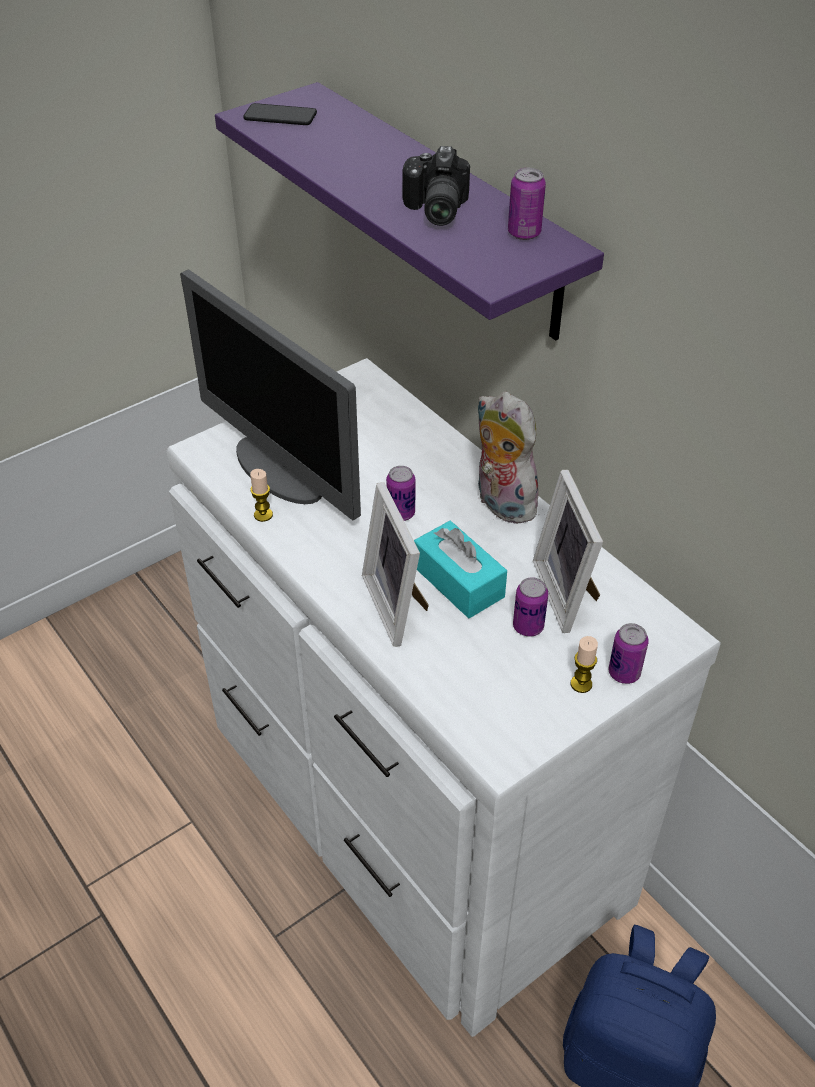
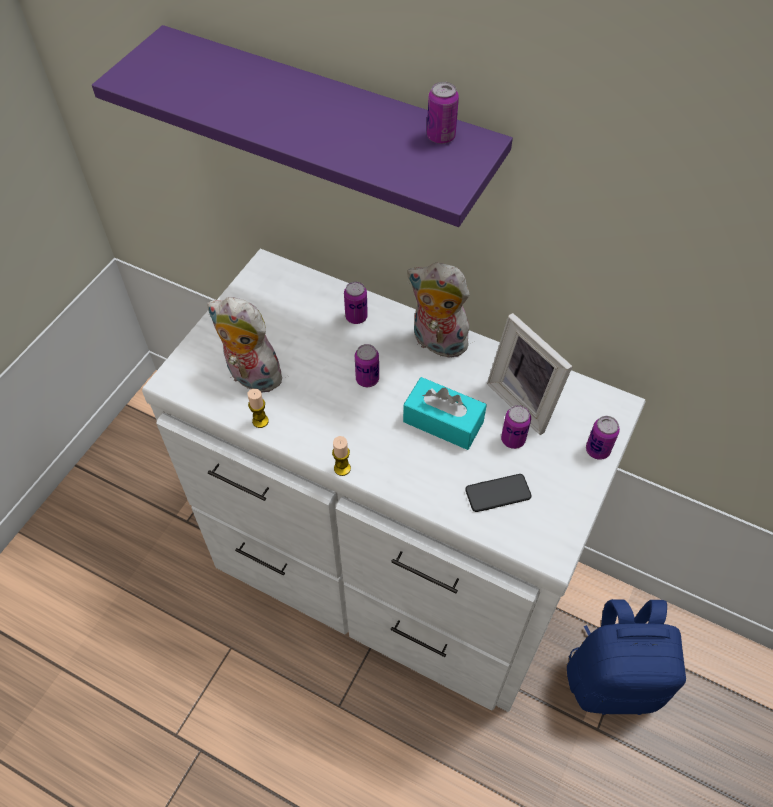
camera: 25 degrees left, 10 degrees up
monitor [180,269,361,520] -> plush toy [207,297,282,392]
phone [243,103,317,125] -> phone moved to [465,474,531,512]
picture frame [362,482,429,647] -> none
camera [402,146,470,226] -> none
candle [571,636,598,693] -> candle moved to [332,436,351,476]
none -> can [344,281,368,324]

